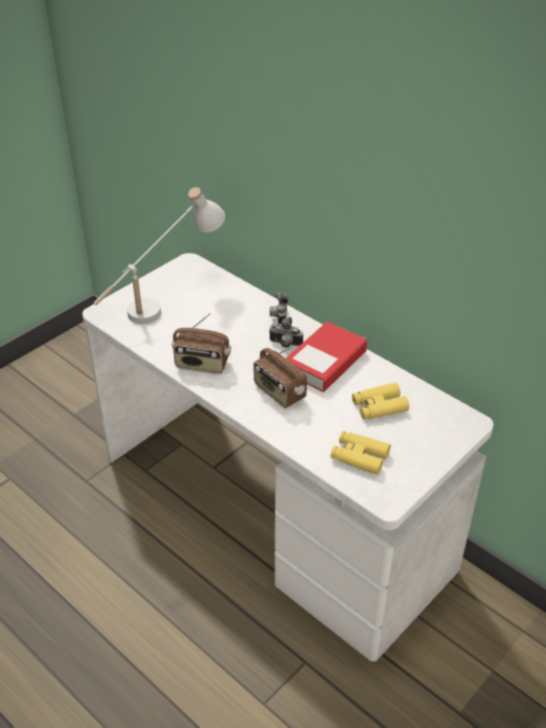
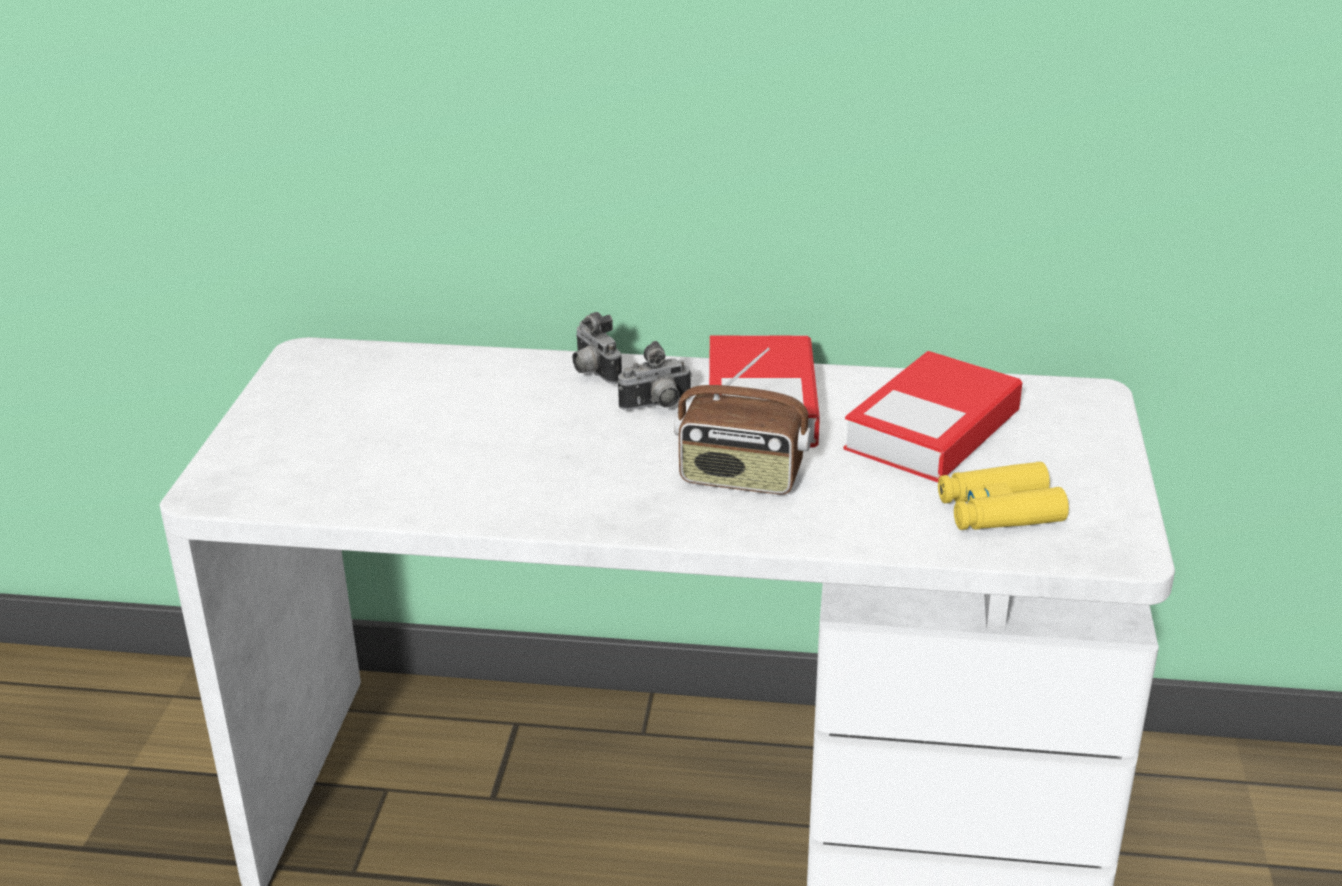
camera: 35 degrees left, 10 degrees down
white table lamp [94,187,225,324] -> none
radio [172,313,231,374] -> none
yellow binoculars [352,382,409,420] -> book [843,351,1022,483]

